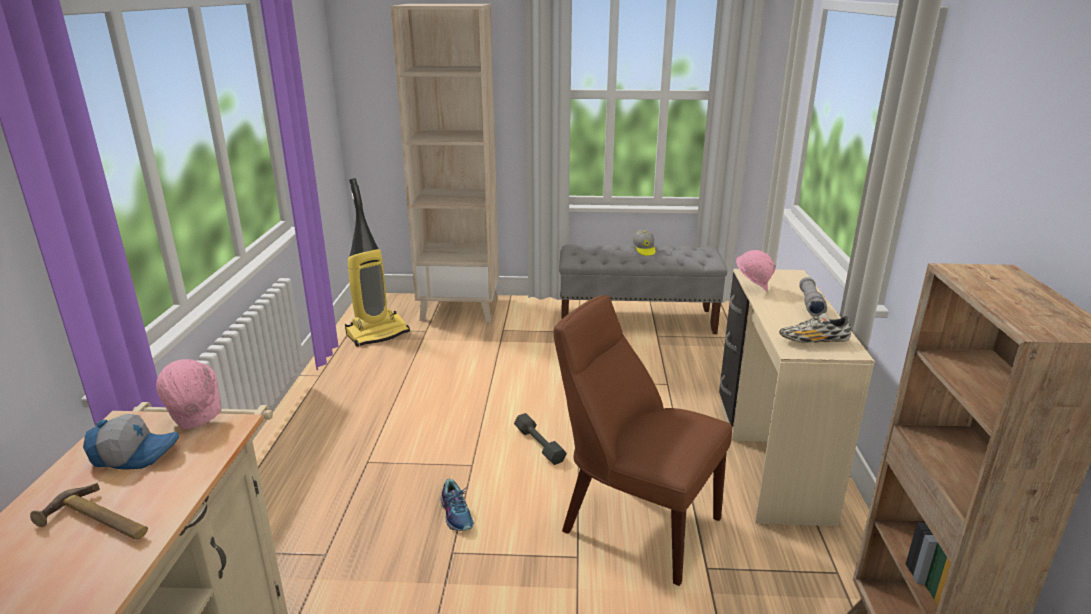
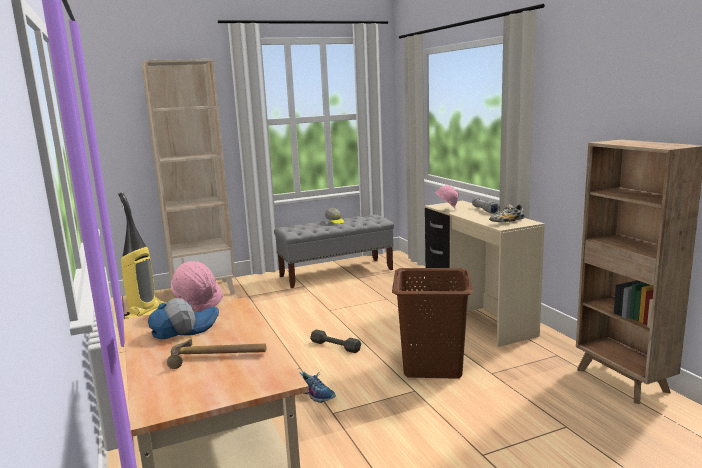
camera: 25 degrees left, 10 degrees down
brown chair [554,295,732,586] -> brown laundry basket [392,268,474,379]

